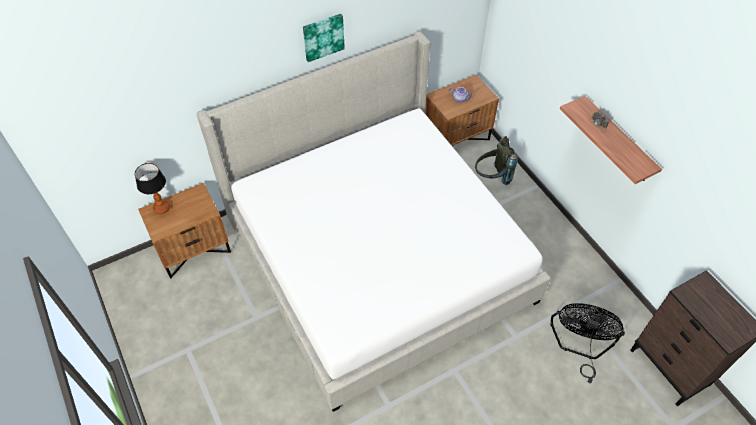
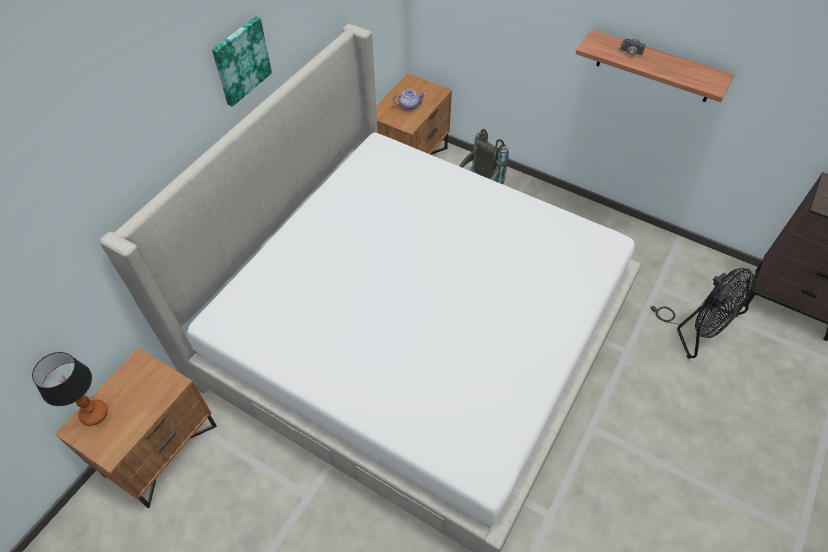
camera: 30 degrees left, 0 degrees up
black fan [550,303,625,384] -> black fan turned 150 degrees clockwise [651,268,755,359]

